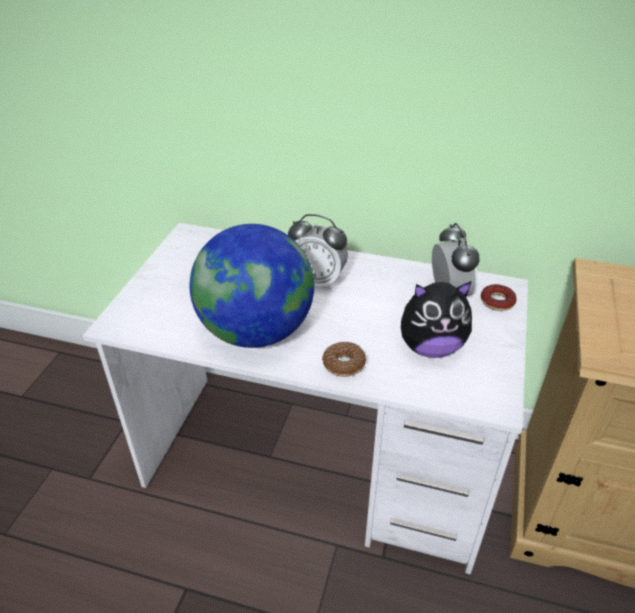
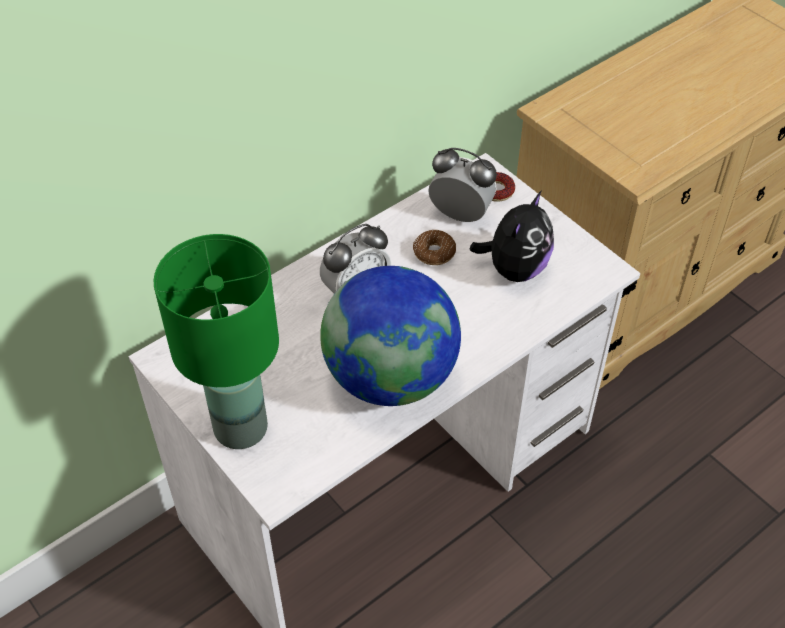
camera: 55 degrees left, 10 degrees up
donut [322,342,366,377] -> donut moved to [413,229,456,265]
none -> green table lamp [154,234,279,449]

